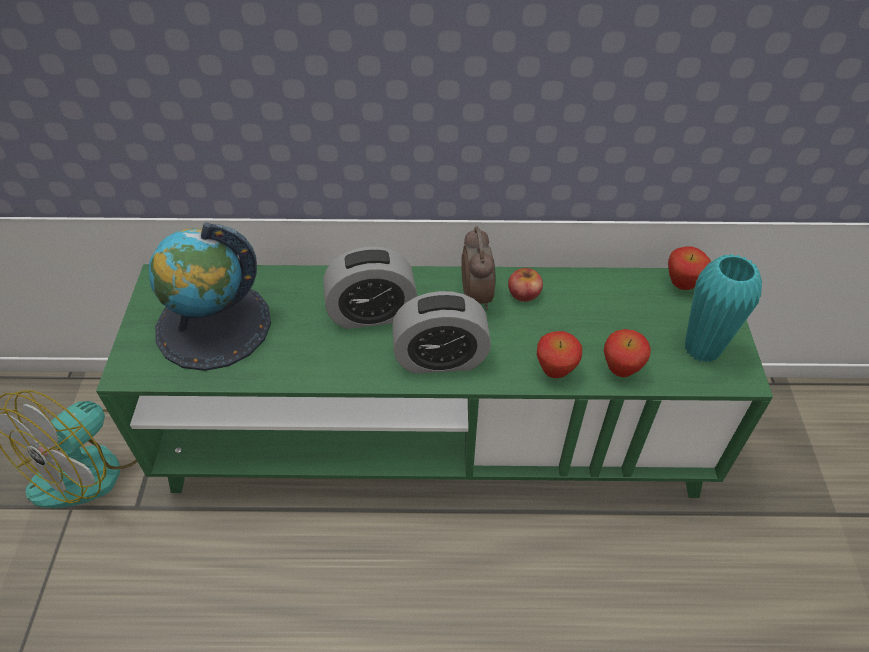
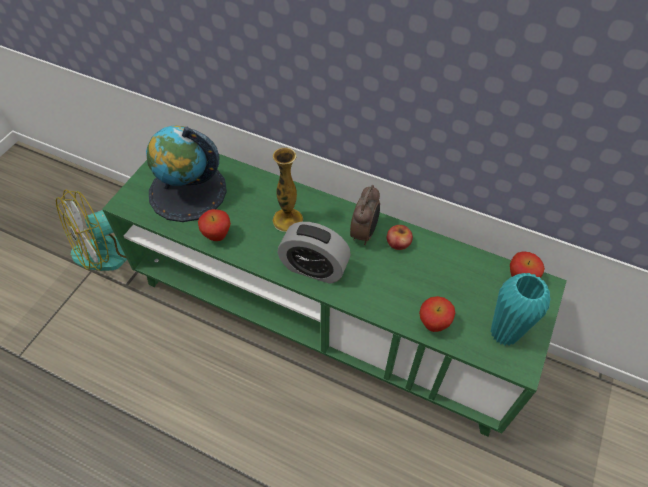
camera: 25 degrees right, 5 degrees up
alarm clock [323,247,417,329] -> vase [273,148,303,232]
apple [537,331,582,378] -> apple moved to [198,209,231,241]

